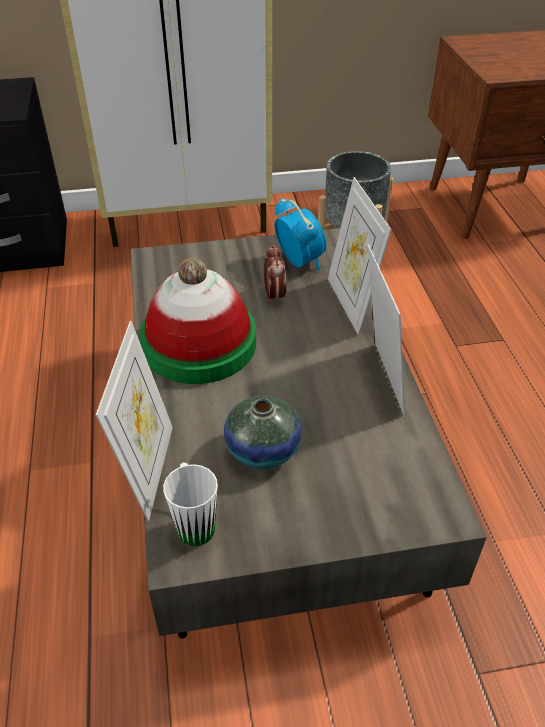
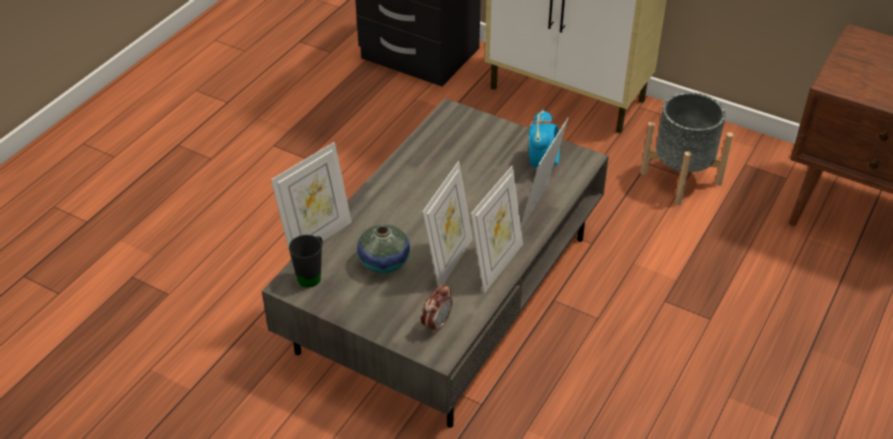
camera: 40 degrees right, 0 degrees up
hat [140,257,256,384] -> none
white mug [163,463,218,546] -> black mug [289,235,323,288]
alarm clock [264,244,287,303] -> alarm clock moved to [421,284,453,334]
none -> picture frame [422,161,473,286]

